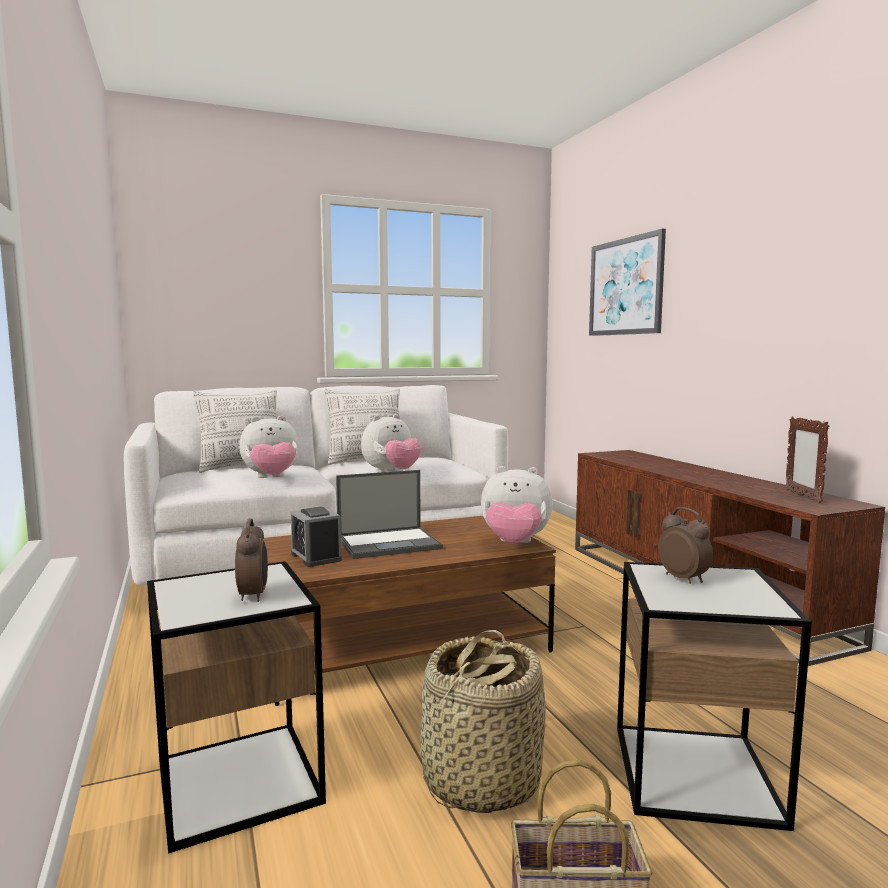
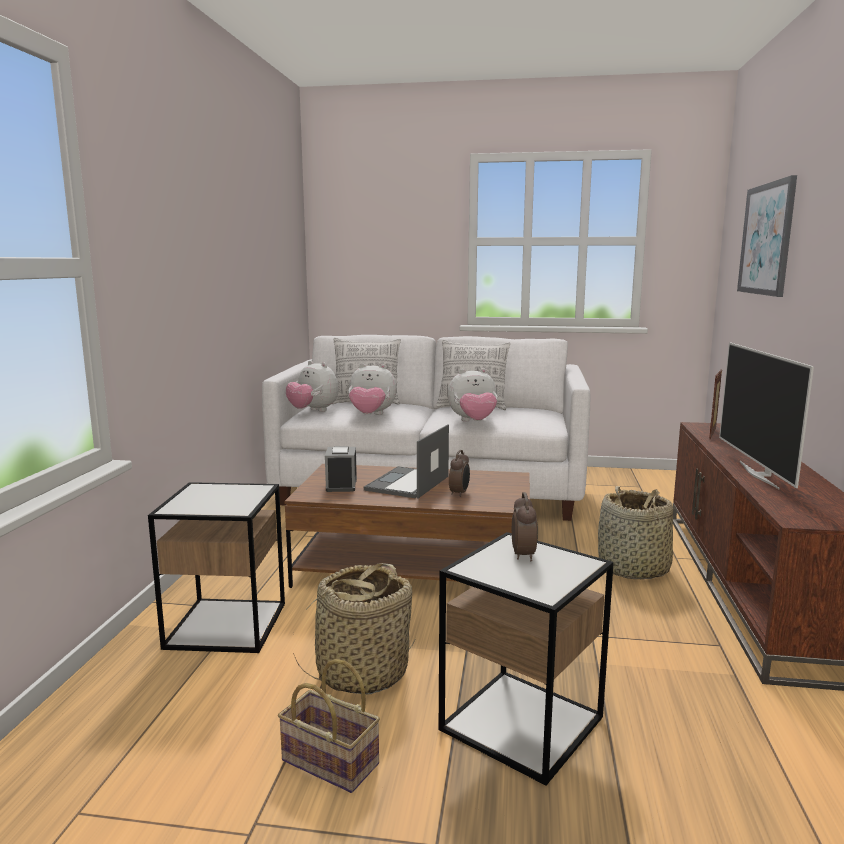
camera: 30 degrees right, 5 degrees up
alarm clock [235,519,268,602] -> alarm clock moved to [449,450,470,497]
laptop [336,470,443,559] -> laptop turned 105 degrees clockwise [364,424,449,499]
plush toy [481,466,553,543] -> plush toy moved to [286,361,338,412]
picture frame [785,417,830,503] -> picture frame moved to [709,370,722,439]
none -> basket [598,486,673,579]
none -> television [719,342,814,489]

